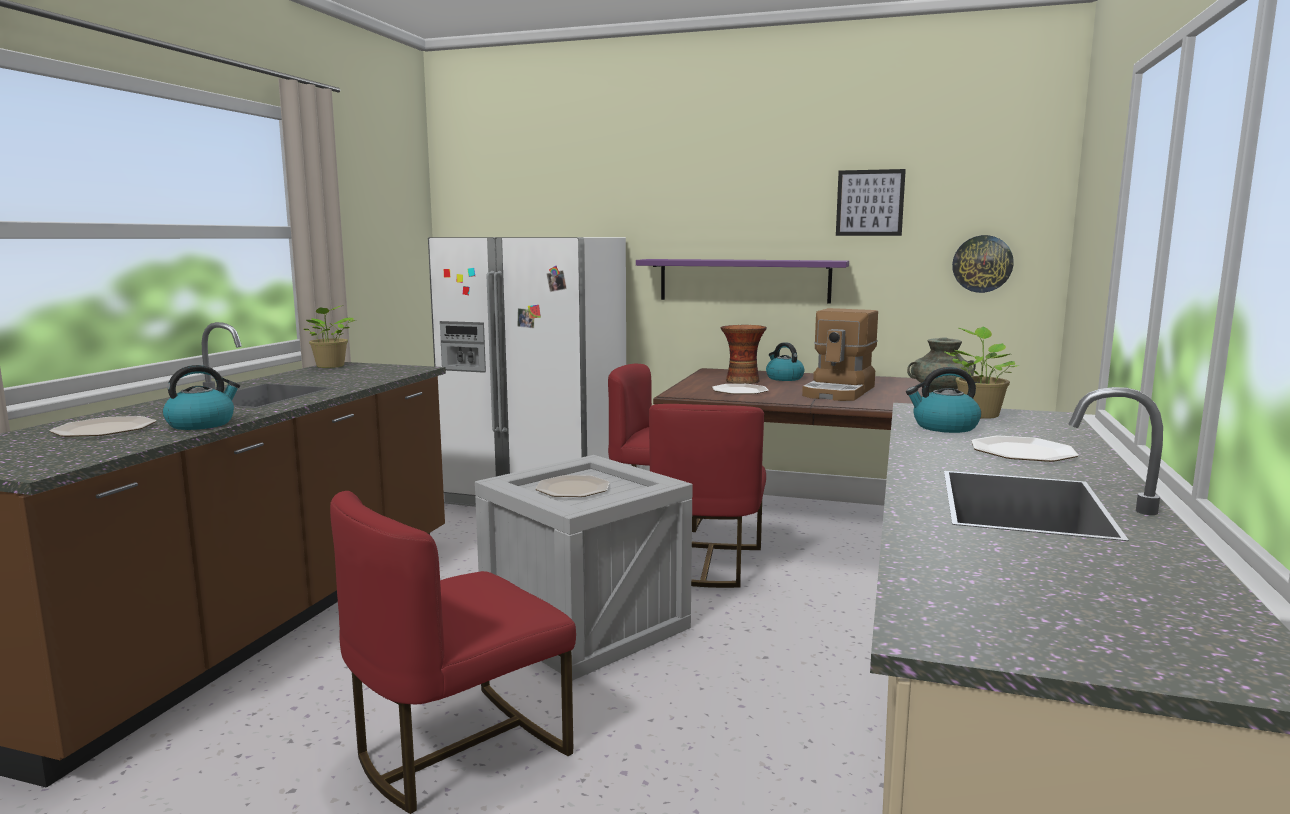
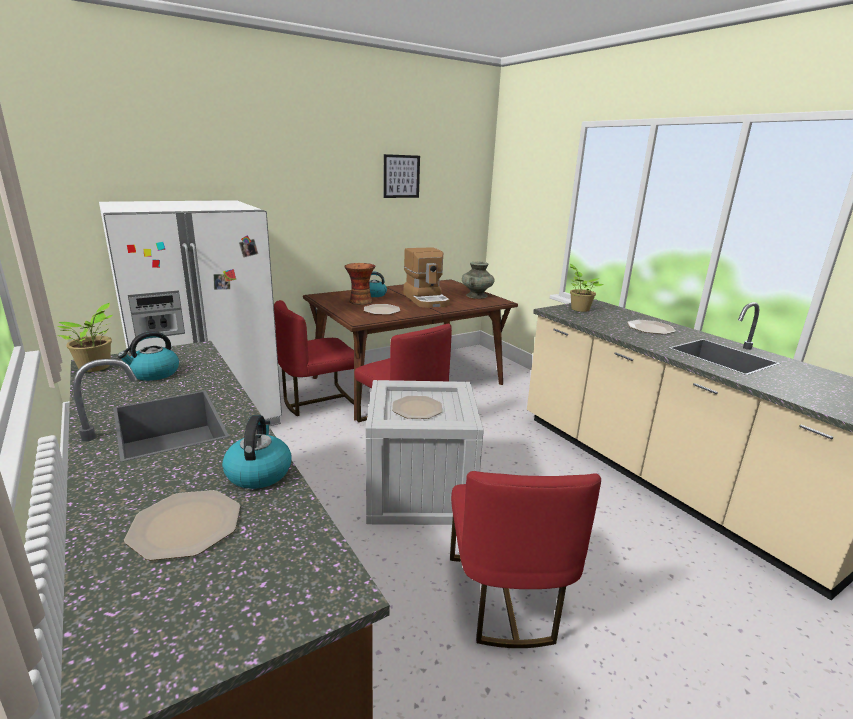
camera: 50 degrees left, 10 degrees up
purple shelf [636,259,849,304] -> none
kettle [906,367,981,433] -> kettle moved to [118,331,179,381]
wall clock [952,235,1014,293] -> none

